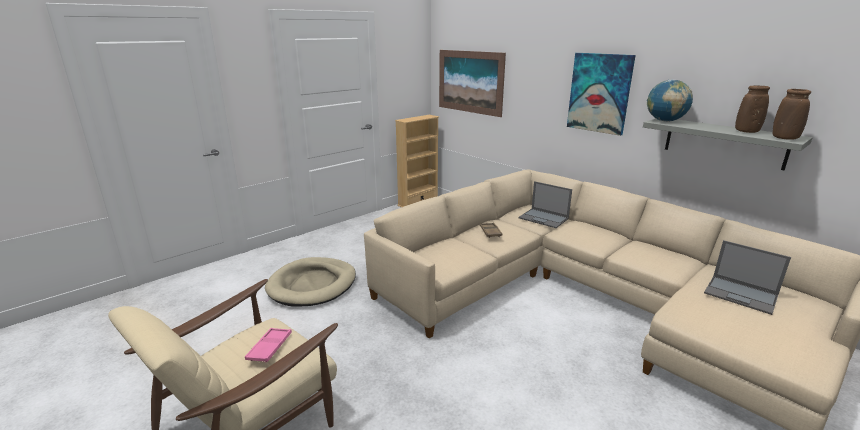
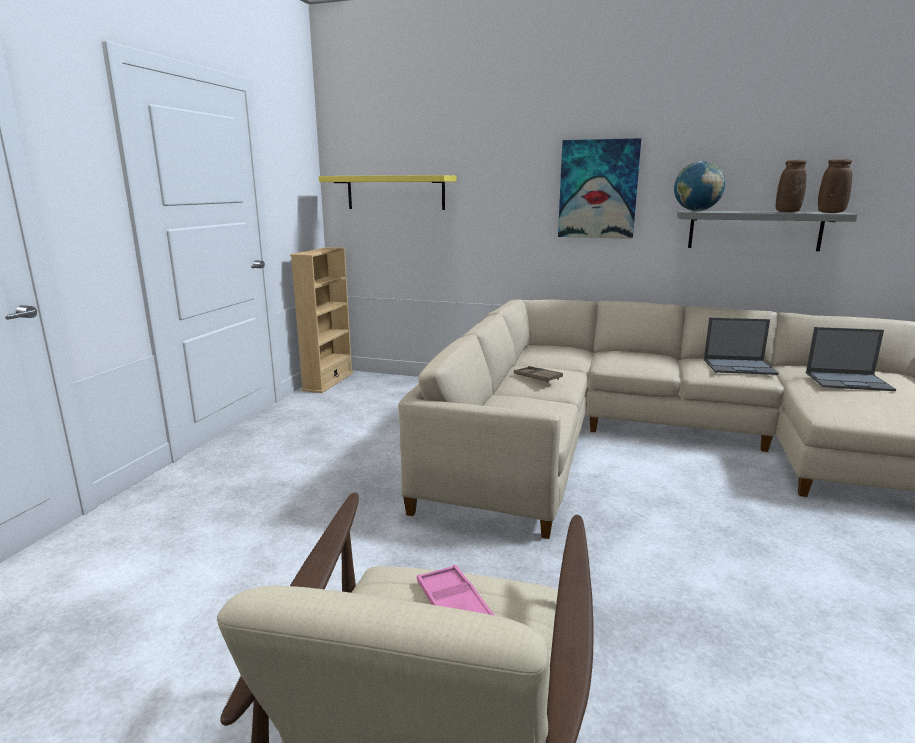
camera: 30 degrees left, 5 degrees down
beige dog bed [265,257,356,307] -> none
picture [439,50,506,117] -> yellow shelf [319,175,457,210]
laptop [518,181,572,228] -> laptop moved to [704,318,779,375]

